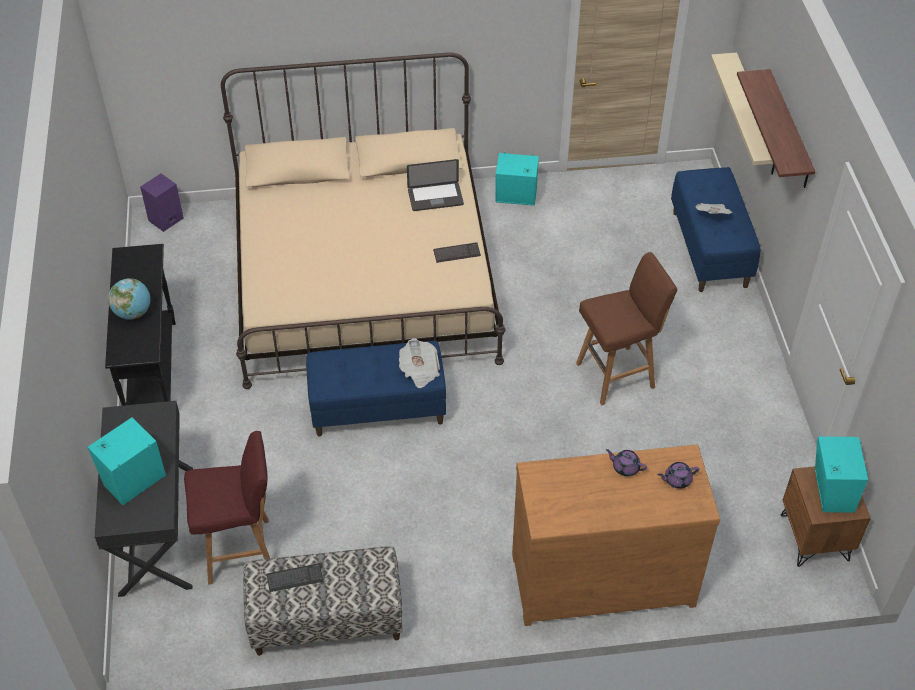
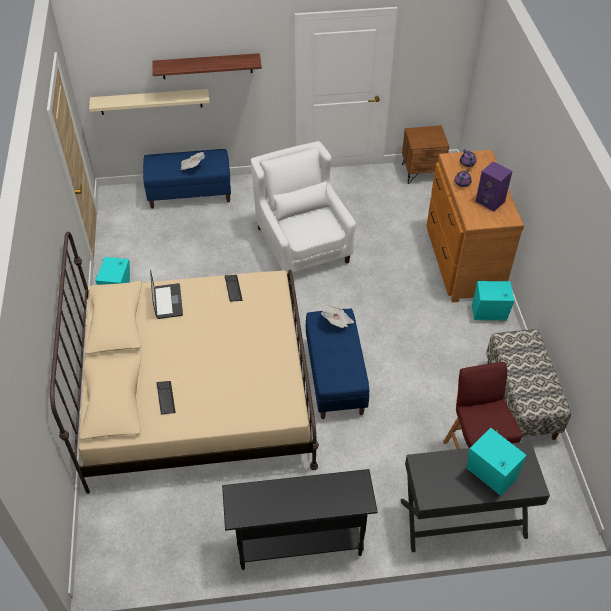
camera: 90 degrees left, 0 degrees up
globe [108,278,150,320] -> none
purple speaker [140,173,184,232] -> purple speaker moved to [475,161,512,212]
keyboard [267,563,323,592] -> keyboard moved to [157,381,176,414]
brown stool [576,252,677,406] -> white armchair [251,141,356,276]
turquoise speaker [815,436,868,513] -> turquoise speaker moved to [472,280,514,320]

